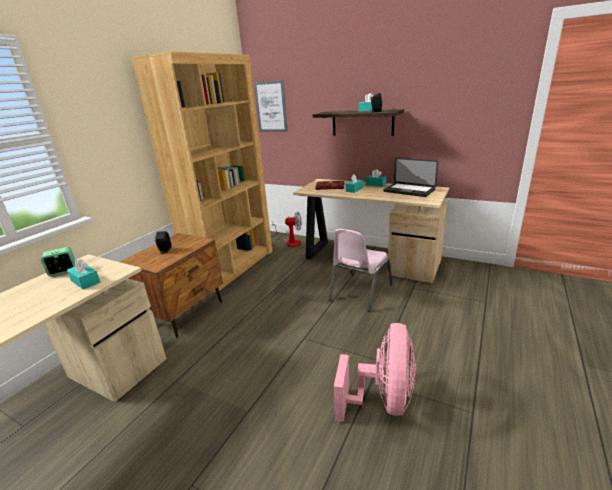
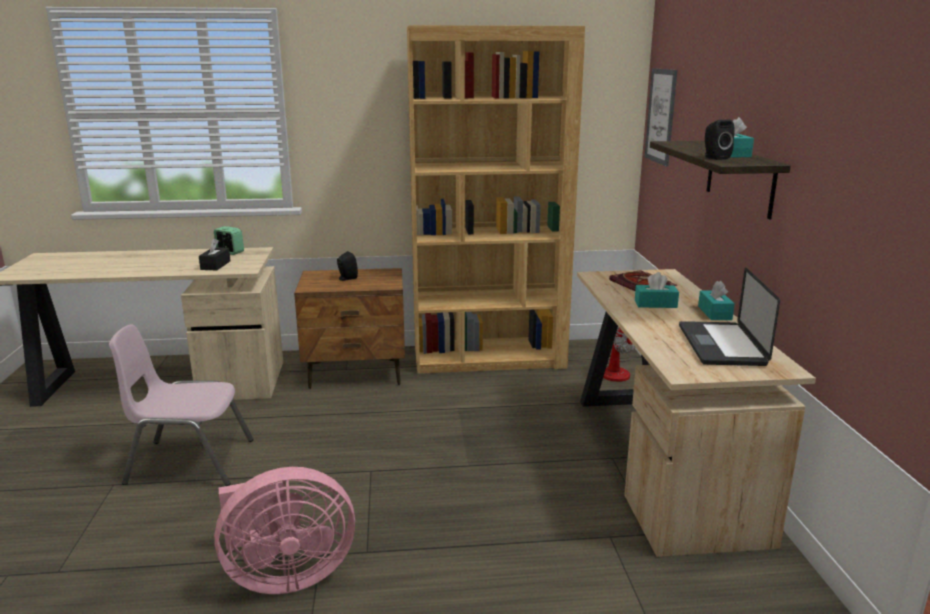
camera: 55 degrees right, 5 degrees down
turquoise tissue box [67,258,100,290] -> black tissue box [199,238,230,270]
pink chair [329,229,393,312] -> pink chair moved to [109,324,254,486]

